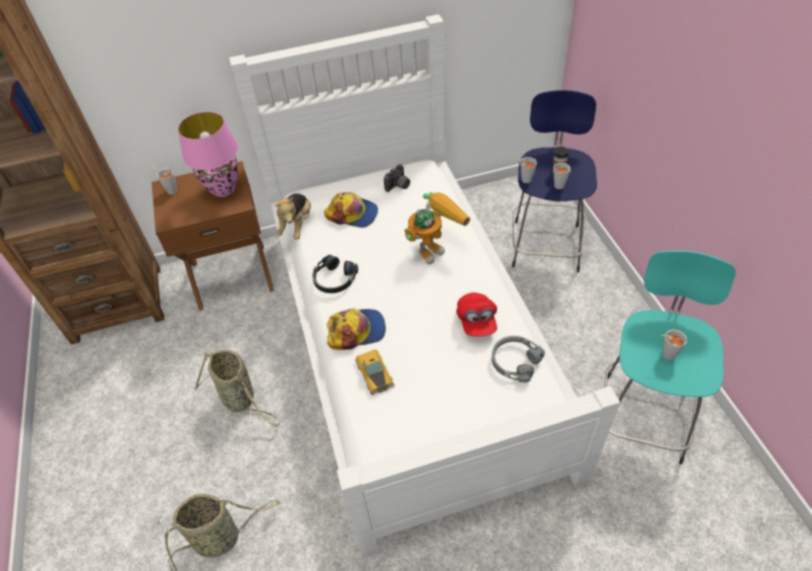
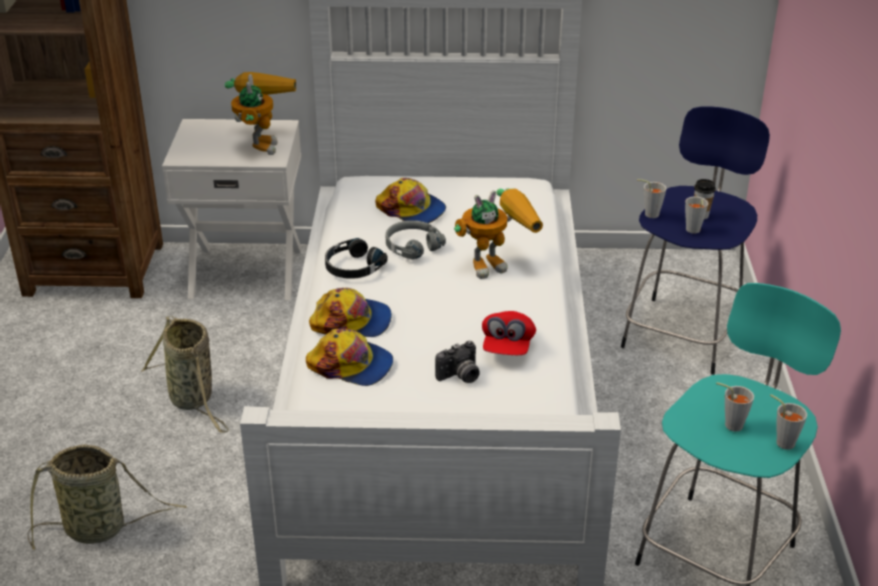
camera: 15 degrees right, 15 degrees down
grey cup [150,166,178,194] -> grey cup moved to [770,394,807,450]
brown nightstand [152,161,274,311] -> white nightstand [162,119,302,300]
pink table lamp [178,111,238,197] -> toy robot [225,72,296,155]
plush toy [275,193,311,239] -> none
toy car [355,349,395,395] -> cap [306,328,393,386]
camera [384,164,410,192] -> camera moved to [435,341,480,383]
grey headphones [492,336,545,382] -> grey headphones moved to [386,220,446,260]

